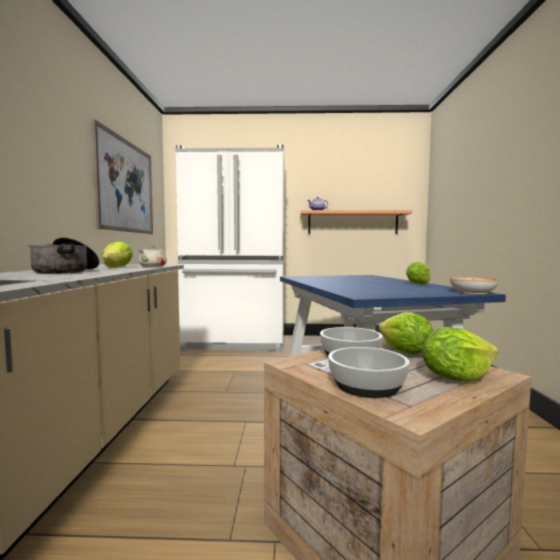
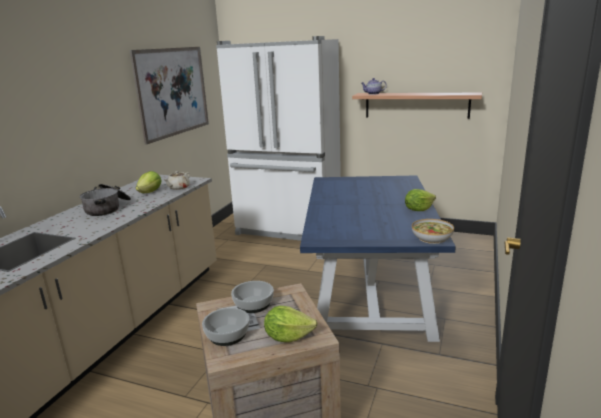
camera: 20 degrees right, 15 degrees up
lettuce [379,312,433,354] -> none

